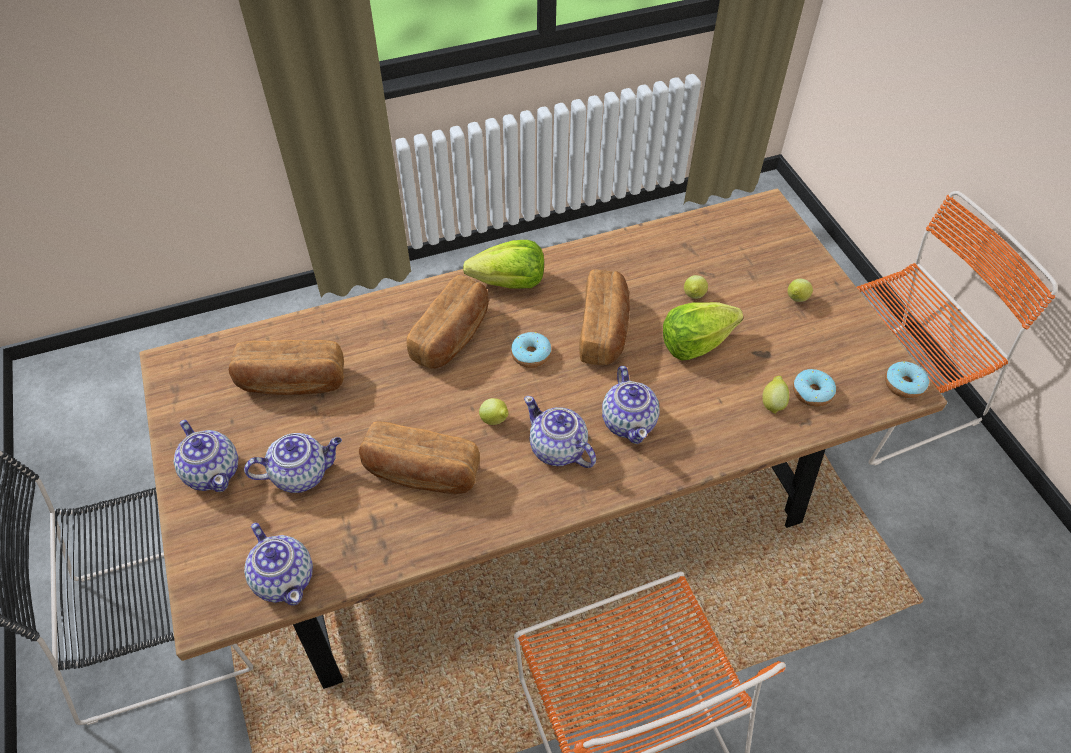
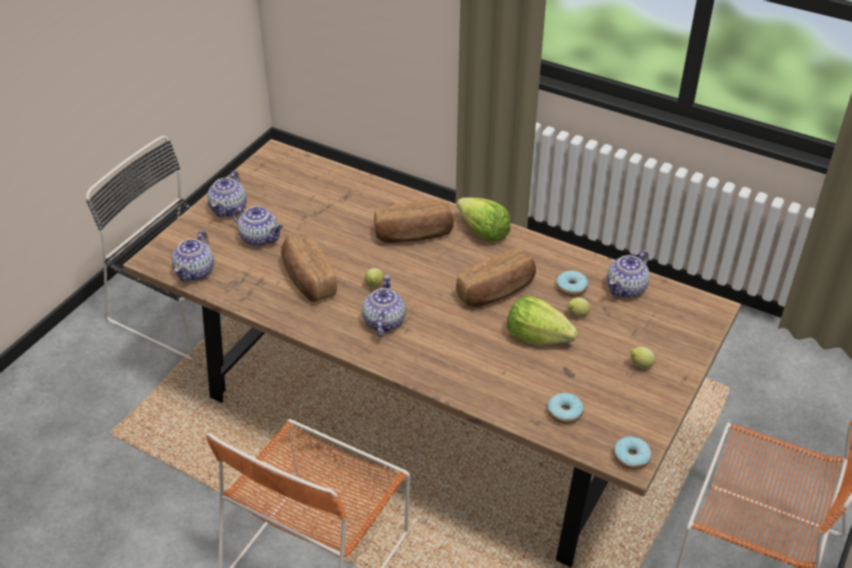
camera: 50 degrees right, 10 degrees down
bread [229,340,344,395] -> none
donut [511,332,551,368] -> donut moved to [556,270,588,297]
teapot [602,366,660,444] -> teapot moved to [607,250,650,298]
lemon [762,376,789,414] -> none

